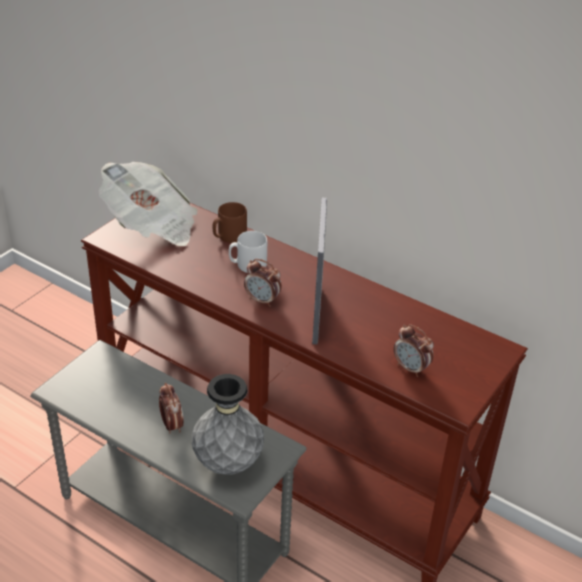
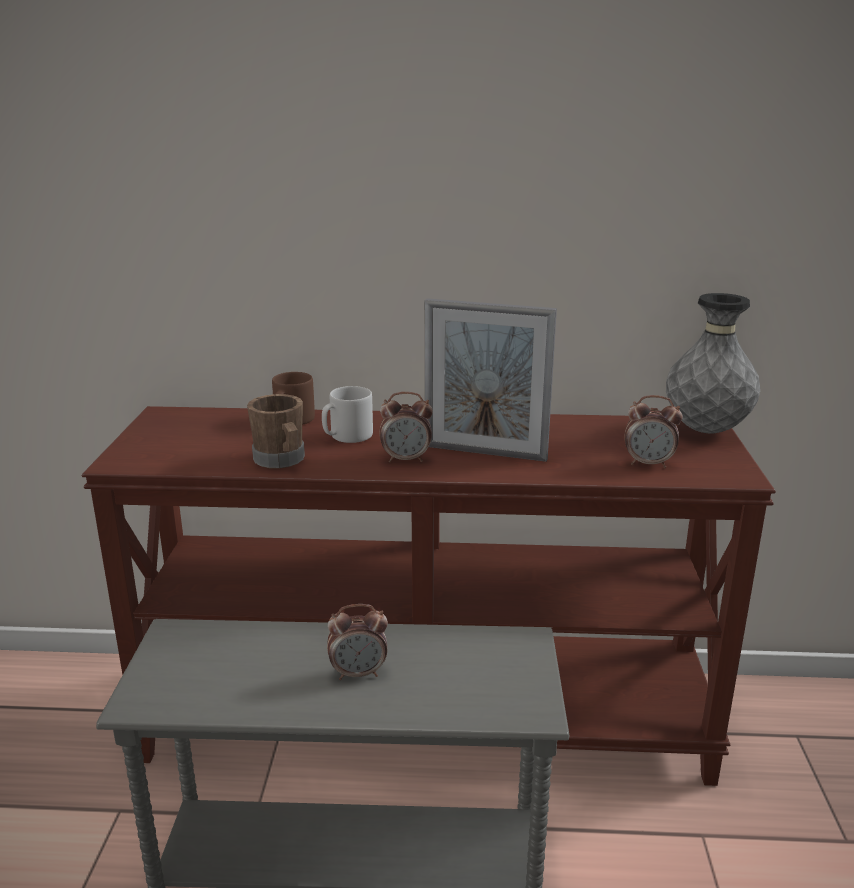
camera: 30 degrees left, 15 degrees down
newspaper [98,162,198,246] -> none
alarm clock [159,383,184,434] -> alarm clock turned 135 degrees clockwise [327,604,388,680]
grey vase [192,374,264,475] -> grey vase moved to [666,293,760,433]
picture frame [312,198,327,344] -> picture frame turned 135 degrees clockwise [425,298,557,462]
none -> brown mug [247,394,305,469]

